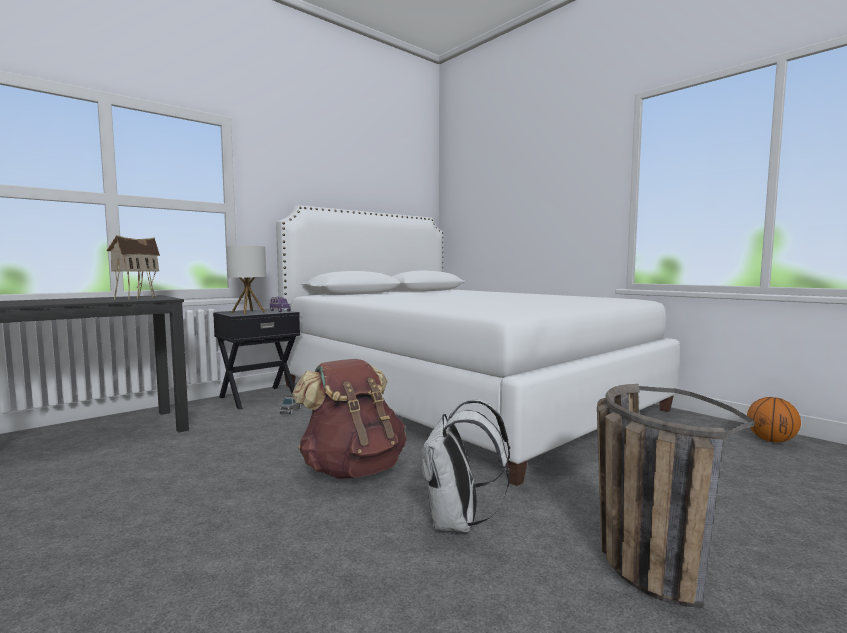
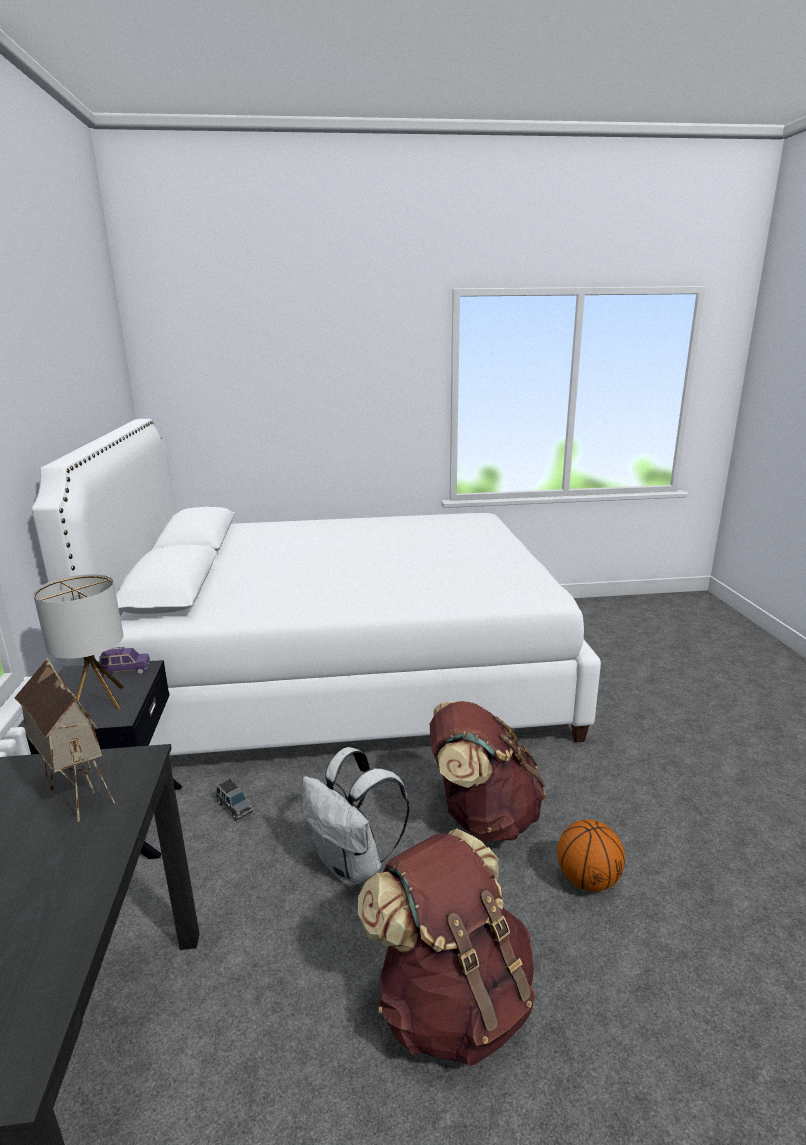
camera: 55 degrees left, 15 degrees up
white backpack [421,399,510,532] -> white backpack moved to [301,747,409,887]
basket [597,384,755,608] -> none
basketball [747,397,801,443] -> basketball moved to [557,820,625,892]
none -> brown backpack [358,829,536,1066]

